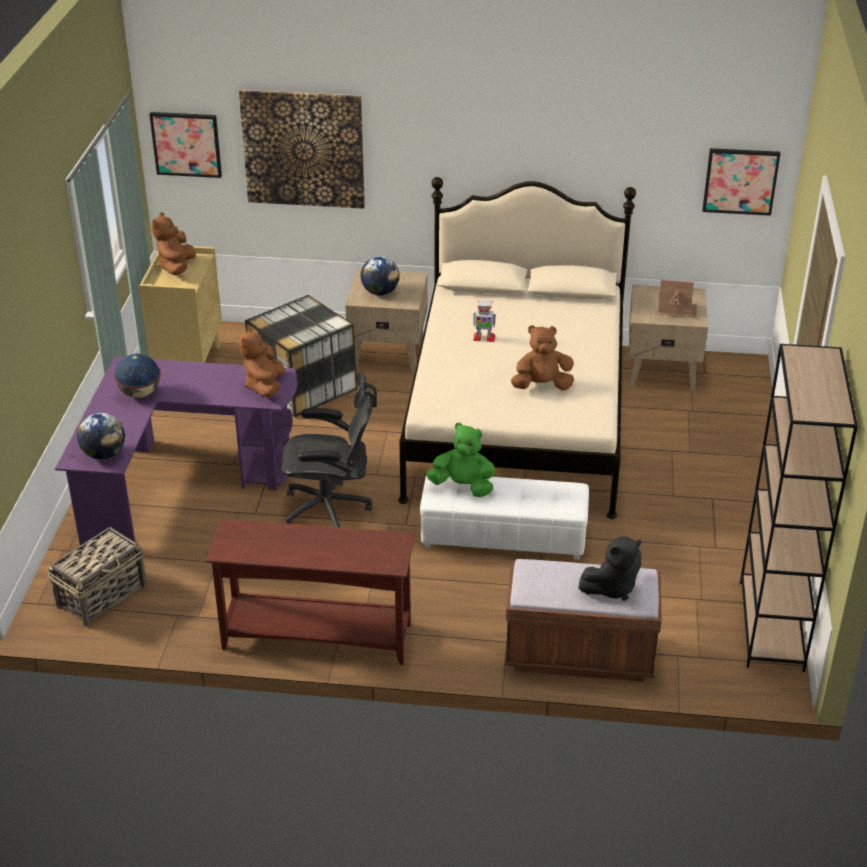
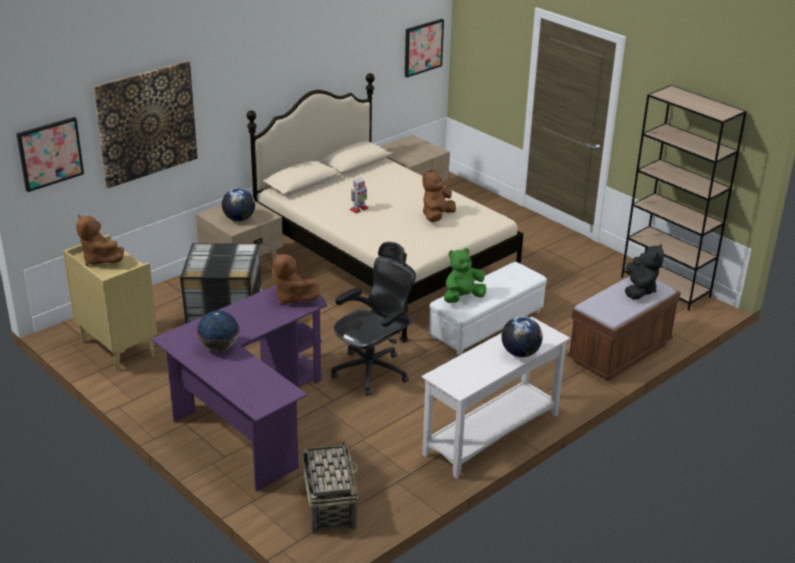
camera: 50 degrees left, 5 degrees down
globe [77,413,125,459] -> globe moved to [501,316,543,357]
brown console table [206,519,415,665] -> white console table [422,317,570,479]
toy house [658,279,697,318] -> none

